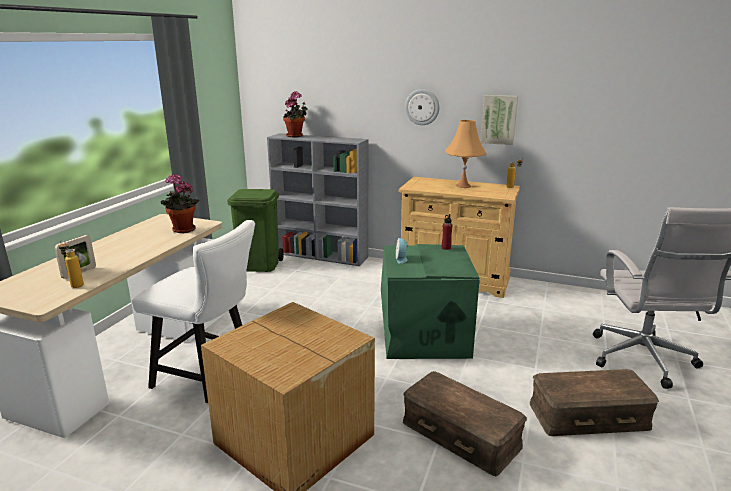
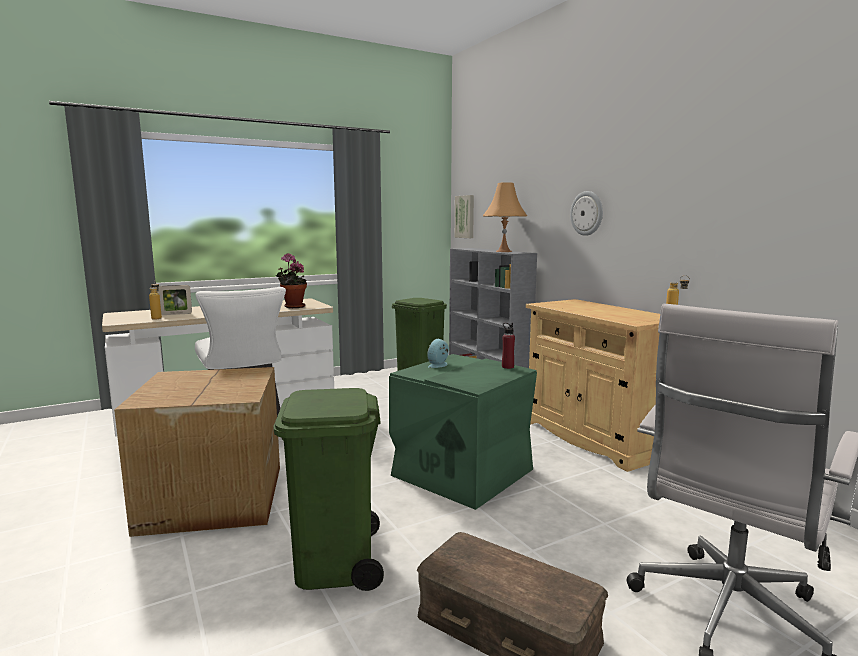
camera: 40 degrees right, 10 degrees down
potted plant [283,91,308,137] -> none
brown storage box [403,371,527,476] -> green trash can [273,388,384,591]
orange table lamp [445,120,487,188] -> orange table lamp moved to [483,182,527,252]
picture [481,95,518,145] -> picture moved to [455,195,474,238]

